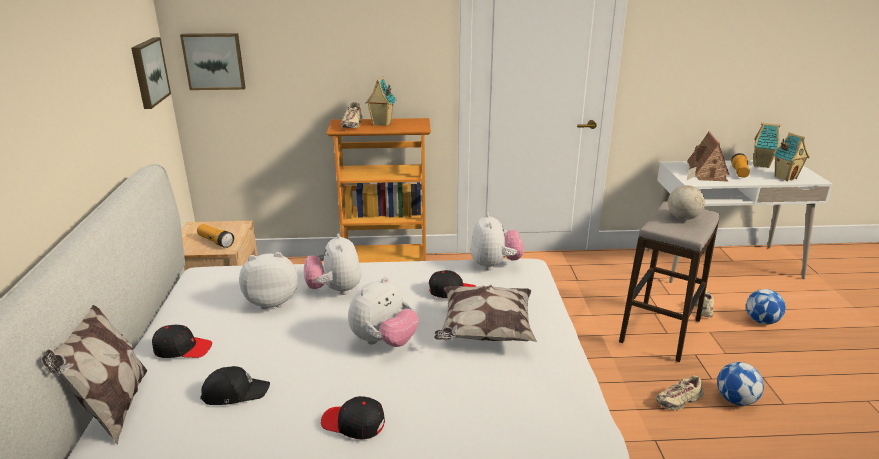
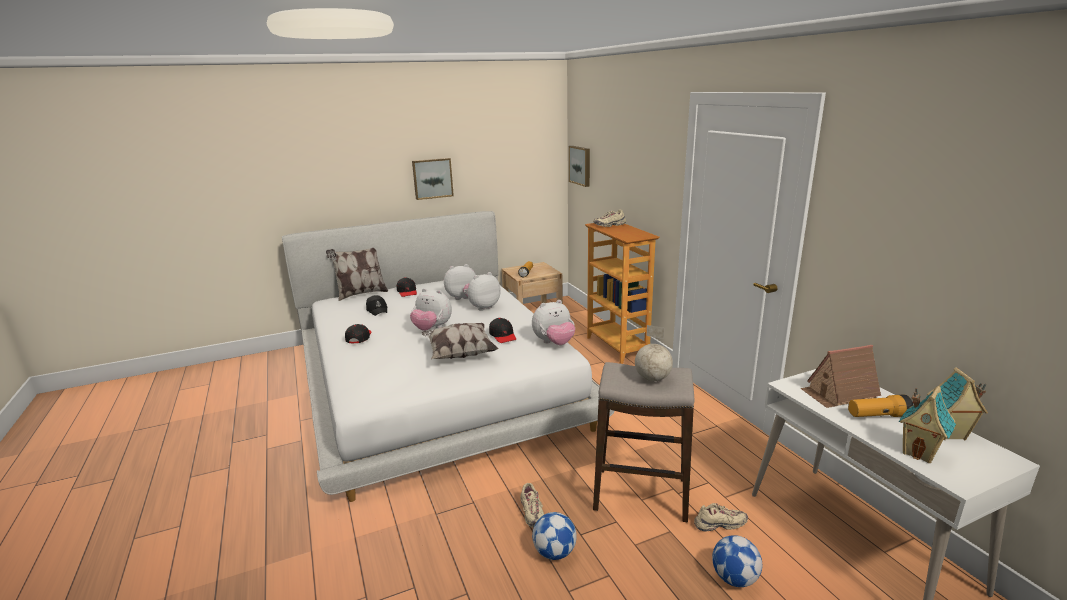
camera: 70 degrees right, 5 degrees down
picture [131,37,171,109] -> picture moved to [412,158,454,200]
plush toy [239,252,298,309] -> plush toy turned 75 degrees counterclockwise [444,264,476,300]
toy house [365,76,397,126] -> none
beige shoe [656,375,704,411] -> beige shoe turned 150 degrees counterclockwise [520,483,544,527]

